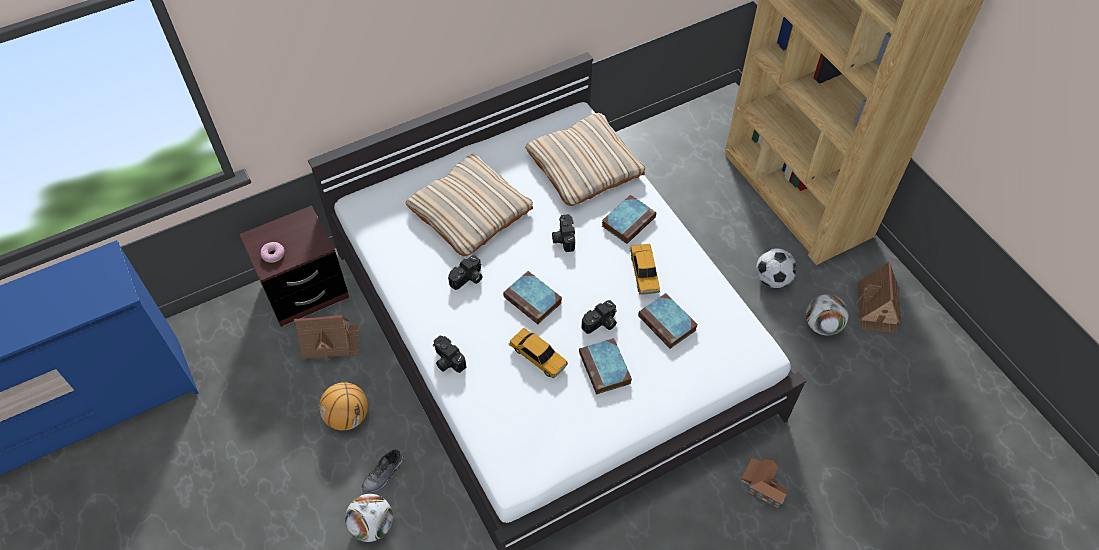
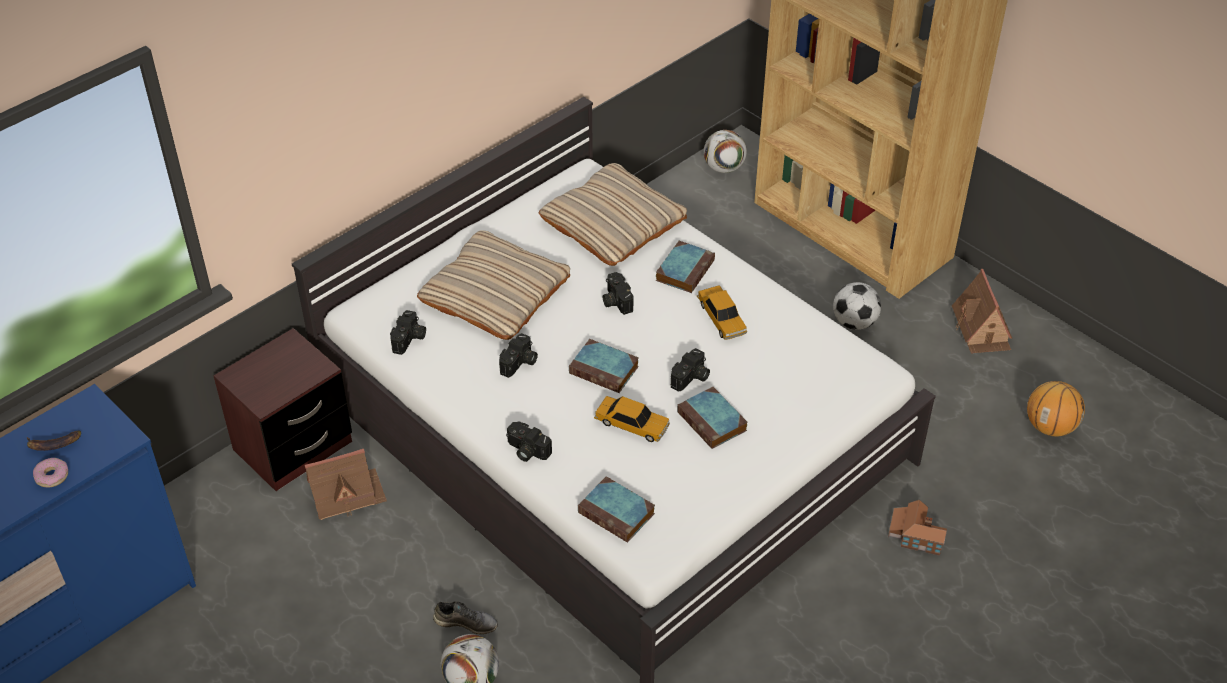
camera: 15 degrees left, 10 degrees down
donut [261,242,284,263] -> donut moved to [33,458,68,488]
basketball [319,382,368,431] -> basketball moved to [1027,381,1085,436]
grey shoe [362,450,404,493] -> grey shoe turned 105 degrees counterclockwise [433,601,498,634]
book [638,293,698,349] -> book moved to [578,476,655,543]
football [806,294,849,335] -> football moved to [704,130,747,173]
none -> banana [27,430,81,451]
none -> camera [390,310,426,355]

